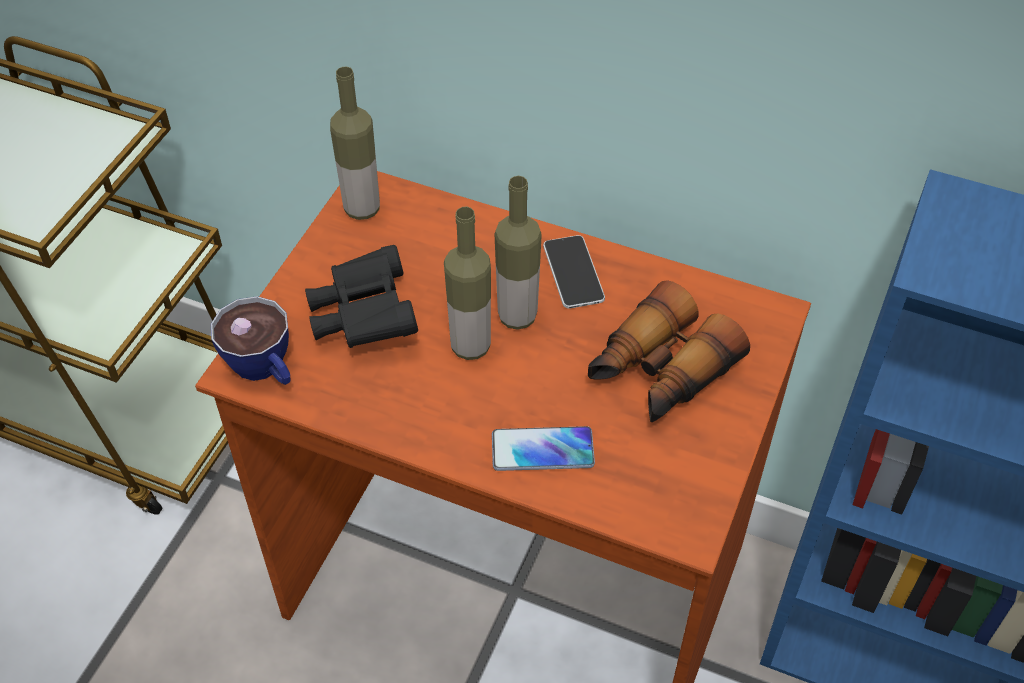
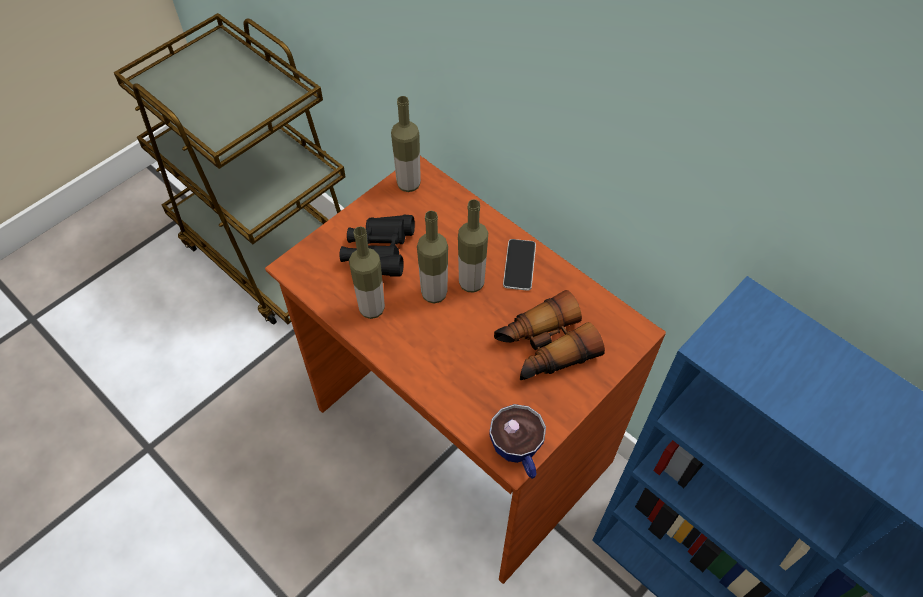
camera: 20 degrees right, 5 degrees up
cup [211,296,291,385] -> cup moved to [489,404,546,479]
phone [492,426,595,471] -> none
none -> bottle [349,226,385,319]

